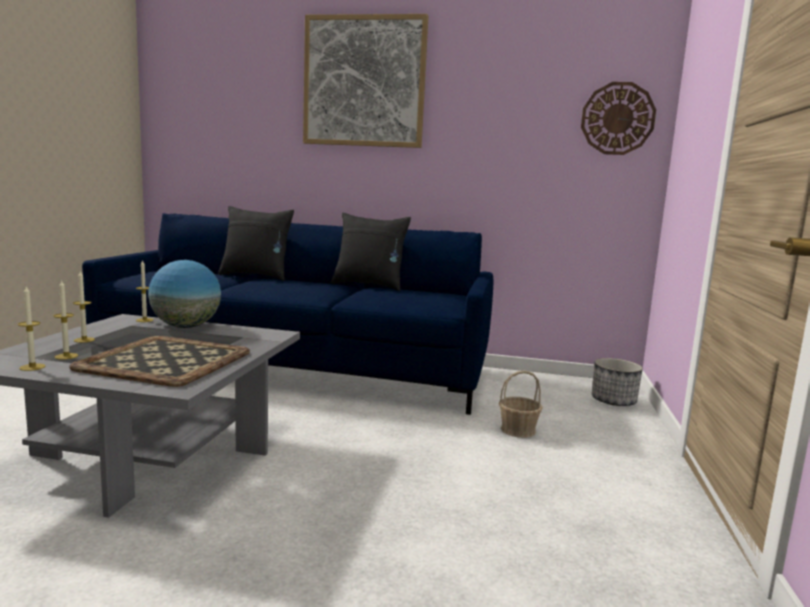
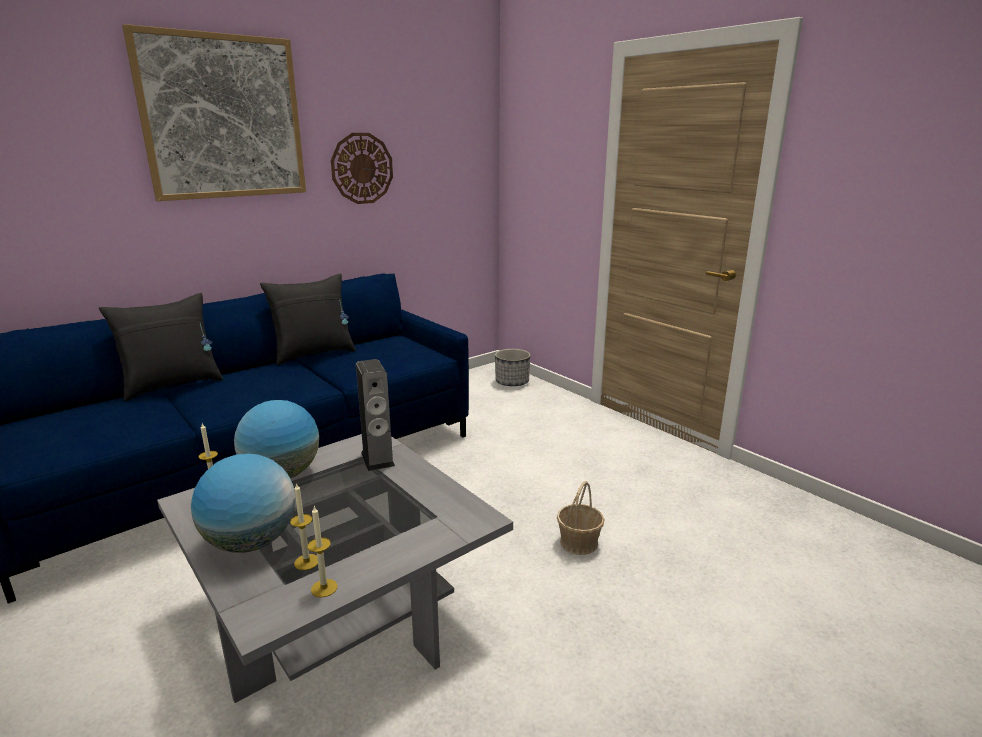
camera: 50 degrees left, 10 degrees up
tray [69,336,250,387] -> none
candle [73,270,95,343] -> globe [191,453,295,553]
basket [499,370,543,438] -> basket moved to [557,481,605,555]
wall clock [581,82,656,155] -> wall clock moved to [331,133,393,204]
none -> speaker [356,359,395,471]

